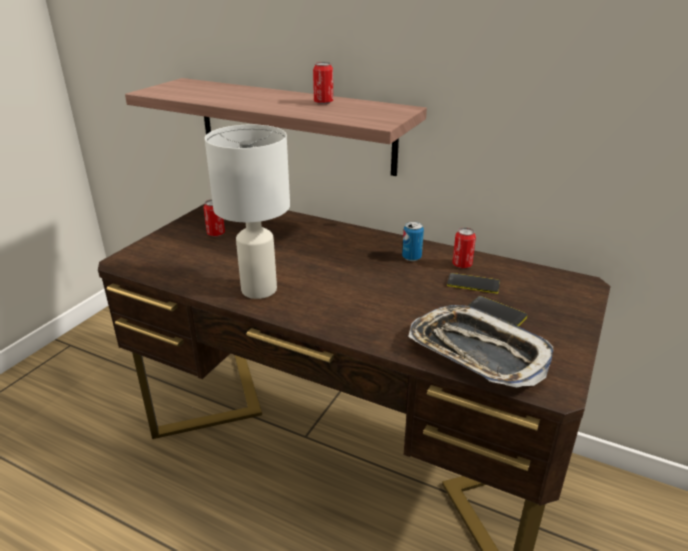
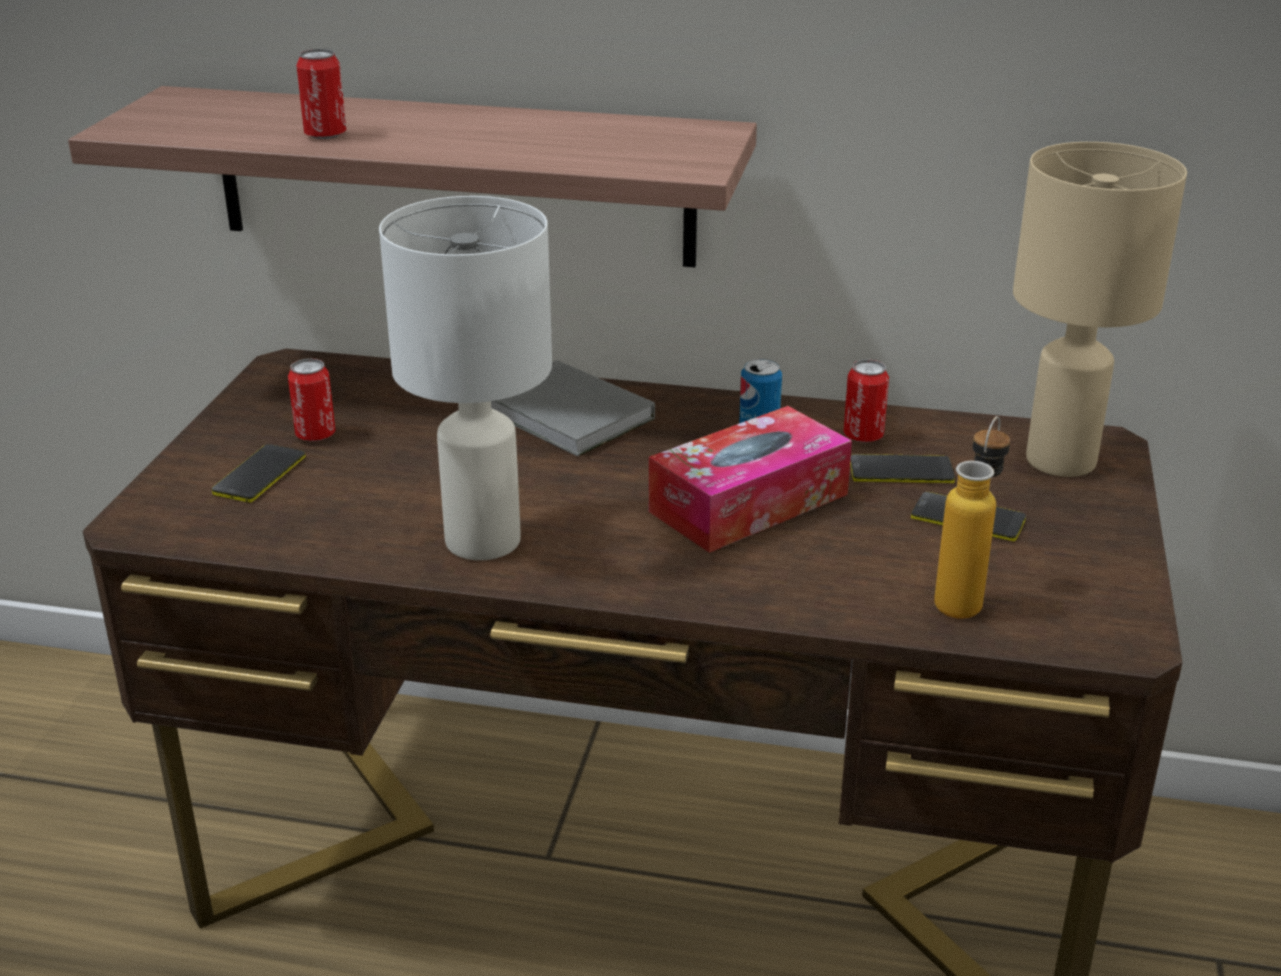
camera: 15 degrees left, 0 degrees up
can [313,62,333,104] -> can moved to [296,49,346,139]
tray [409,305,553,388] -> bottle [934,416,1010,619]
none -> phone [212,444,306,503]
none -> grey book [491,360,655,456]
none -> tissue box [649,406,852,553]
none -> beige table lamp [1013,142,1187,477]

